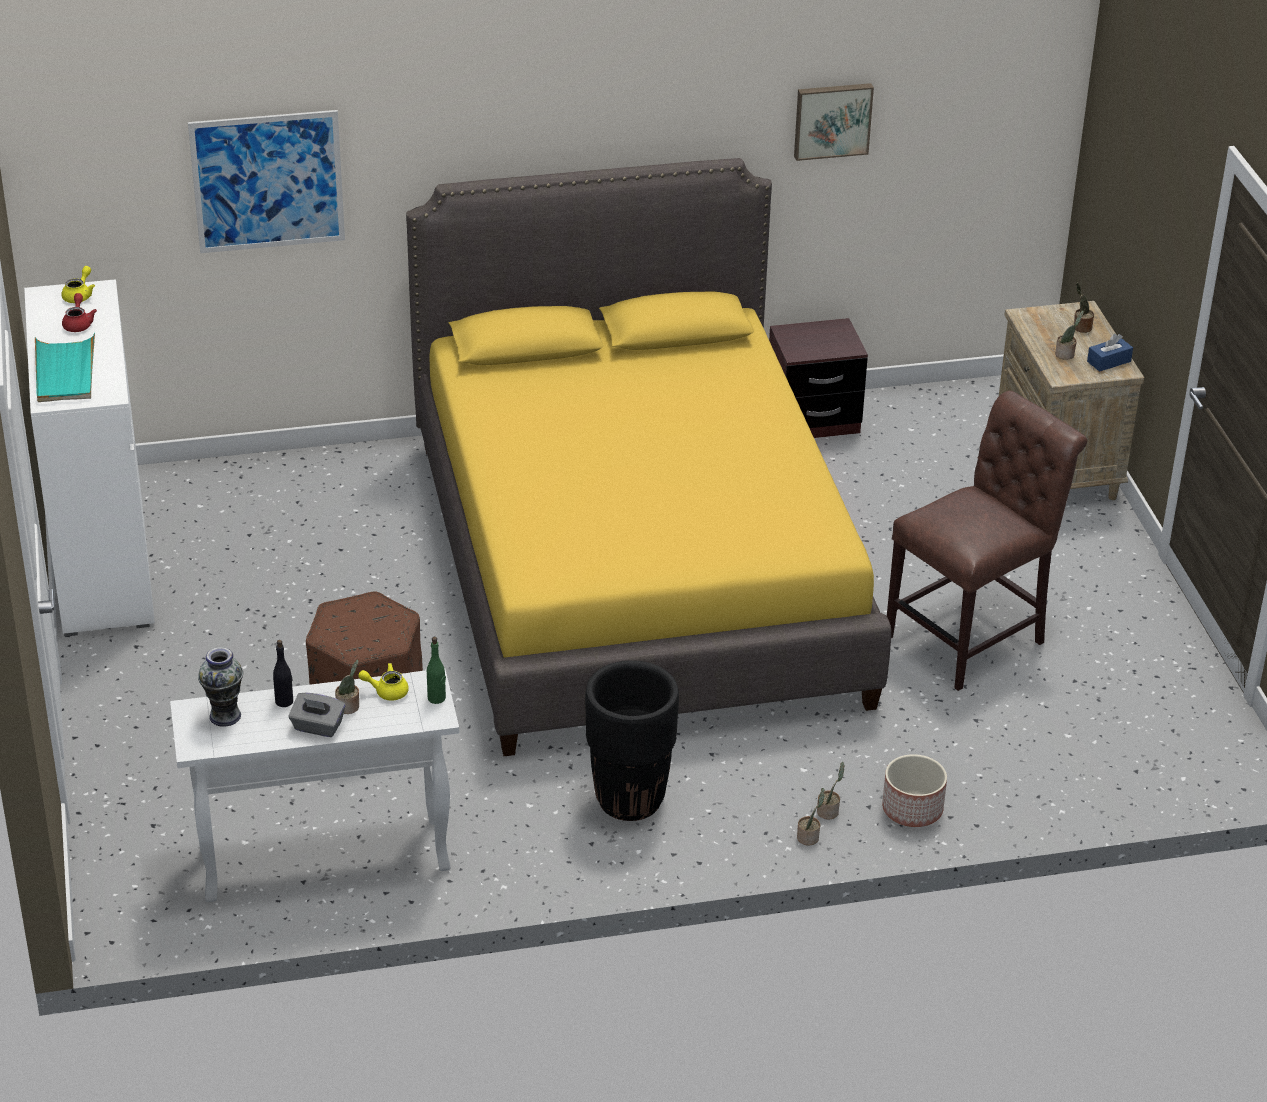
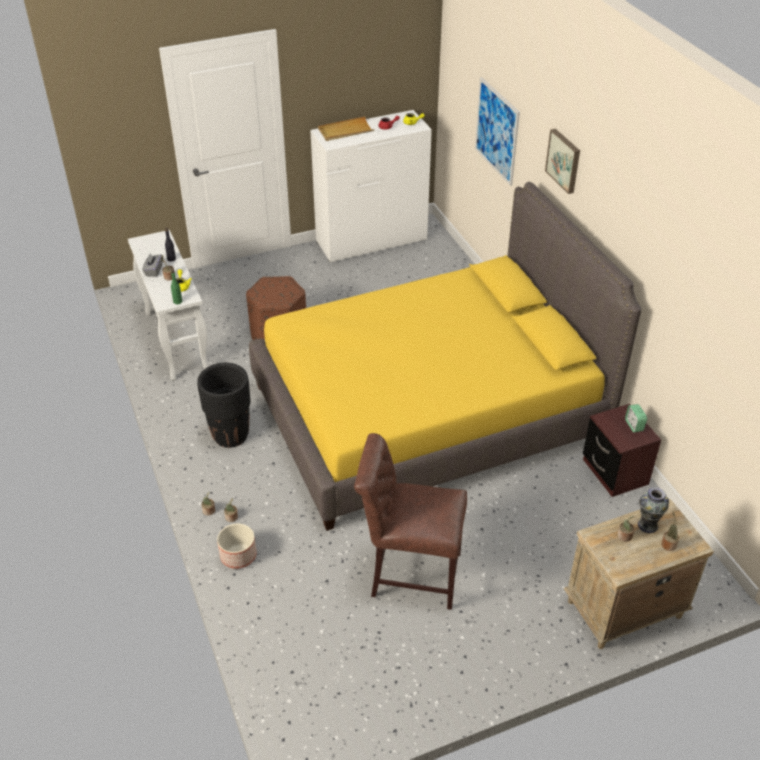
camera: 80 degrees right, 5 degrees up
turquoise tray [35,333,95,402] -> beige tray [318,117,374,141]
vase [198,647,243,727] -> vase moved to [638,487,669,533]
picture [794,83,874,161] -> picture moved to [545,129,580,194]
brown chair [887,391,1087,691] -> brown chair turned 150 degrees clockwise [354,433,467,610]
blue tissue box [1087,334,1133,372] -> none
none -> alarm clock [625,404,647,432]

